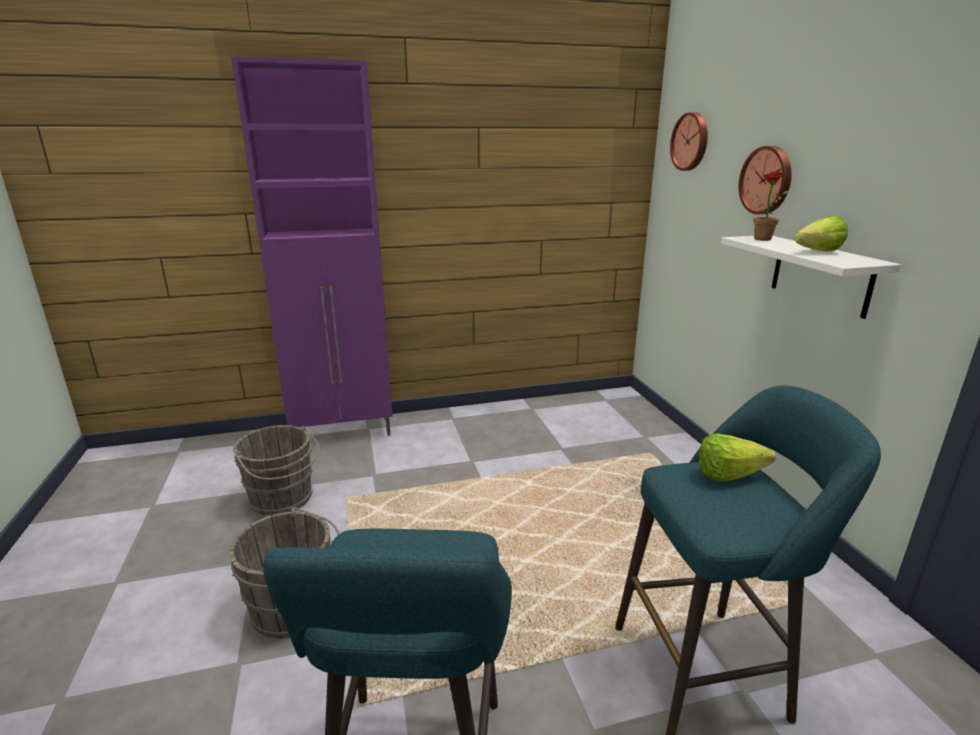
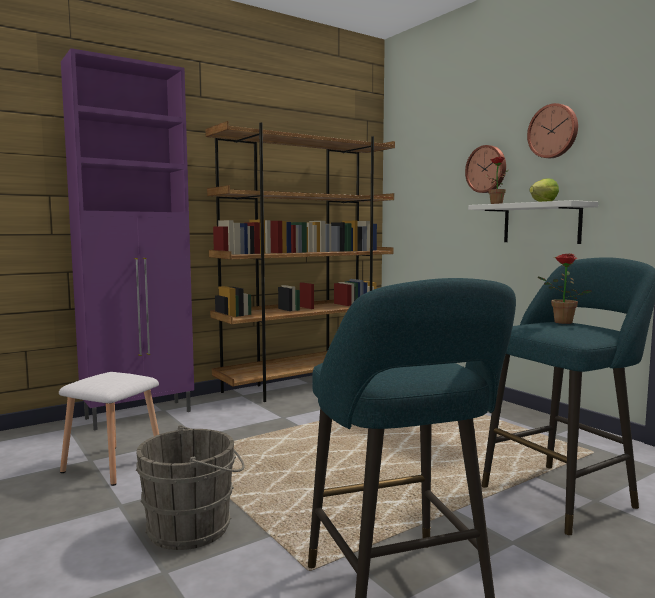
camera: 20 degrees left, 15 degrees down
grey bucket [233,425,320,516] -> white stool [59,372,159,486]
wall clock [670,112,708,171] -> wall clock moved to [527,103,578,158]
lettuce [699,434,776,482] -> potted plant [537,254,591,324]
none -> brown bookcase [205,121,395,402]

